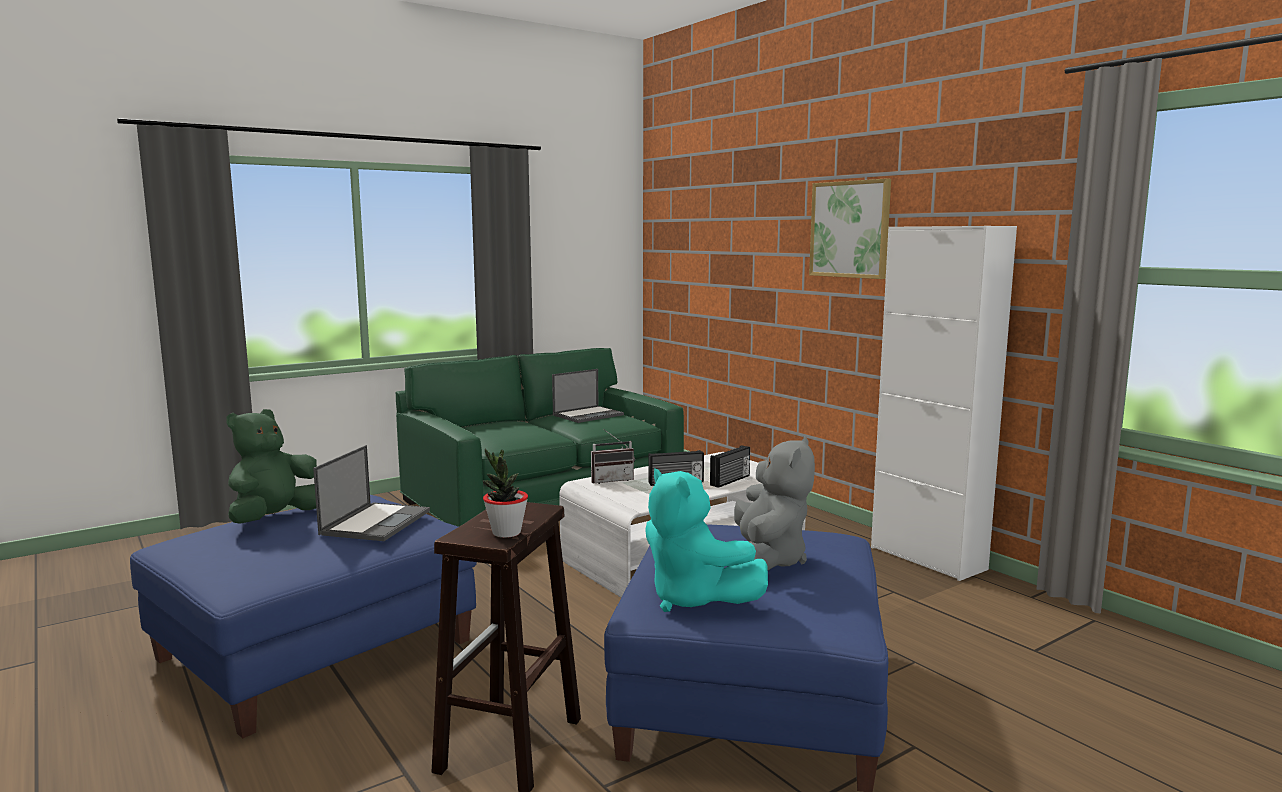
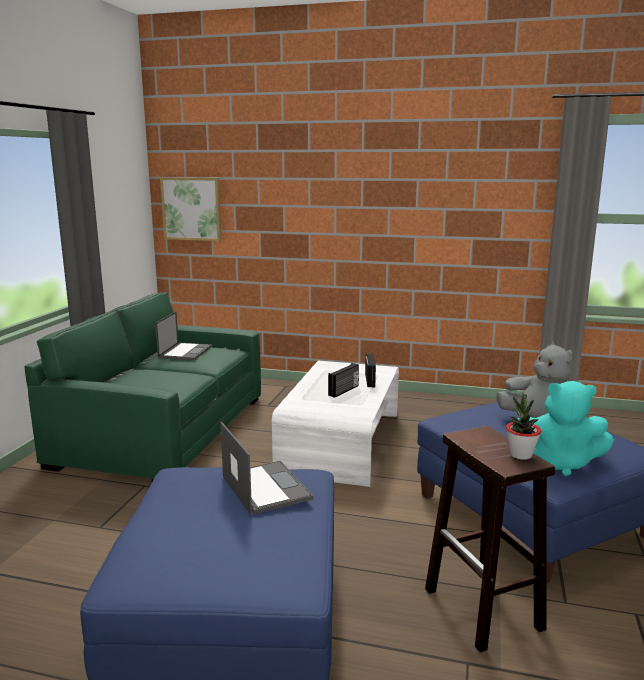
camera: 40 degrees left, 5 degrees up
green plush toy [226,409,317,524] -> none
radio [591,429,635,484] -> none
picture [809,178,891,279] -> picture moved to [160,177,222,241]
white cabinet [871,226,1017,581] -> none

